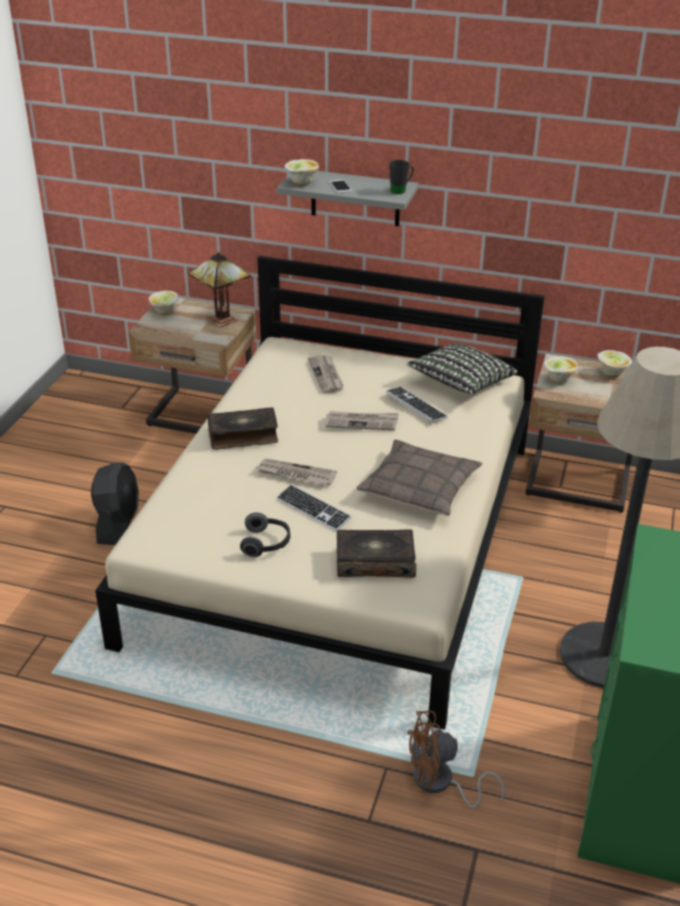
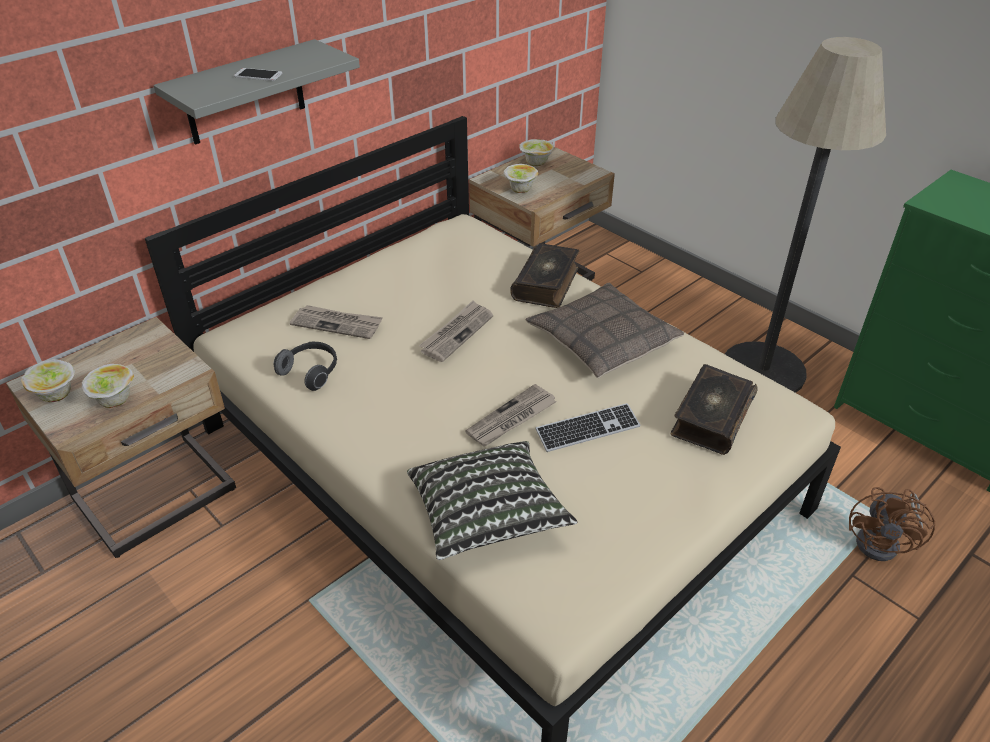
camera: 60 degrees left, 5 degrees up
black fan [91,462,139,545] -> none
table lamp [188,252,251,327] -> none
book [208,407,278,450] -> book moved to [510,243,579,308]
headphones [240,513,290,557] -> headphones moved to [273,342,337,391]
bowl [284,159,319,185] -> bowl moved to [82,364,134,408]
keyboard [386,387,448,423] -> none
black mug [389,160,414,194] -> none
pillow [407,343,518,394] -> pillow moved to [407,441,578,560]

